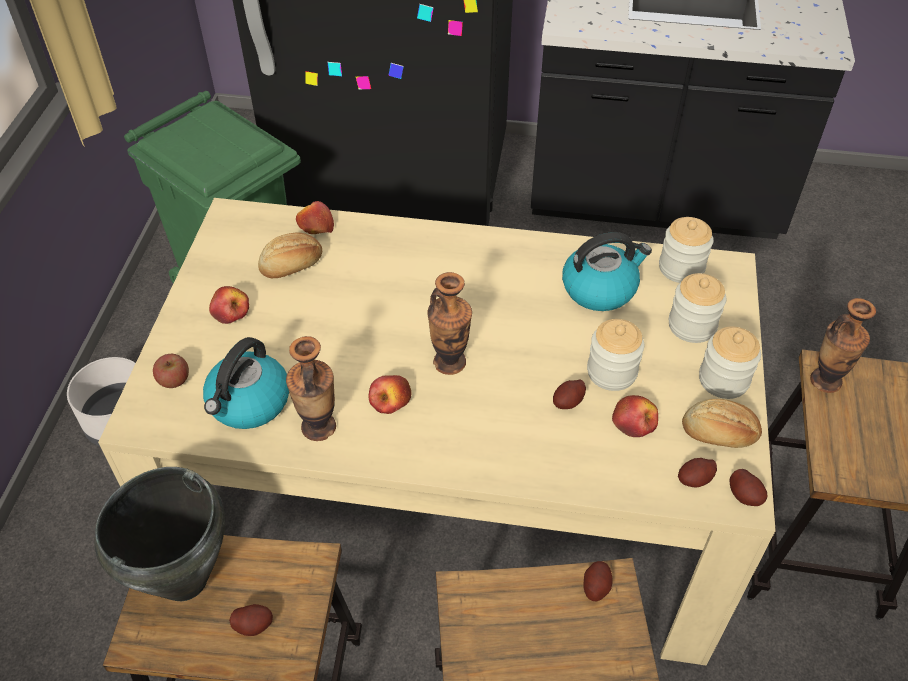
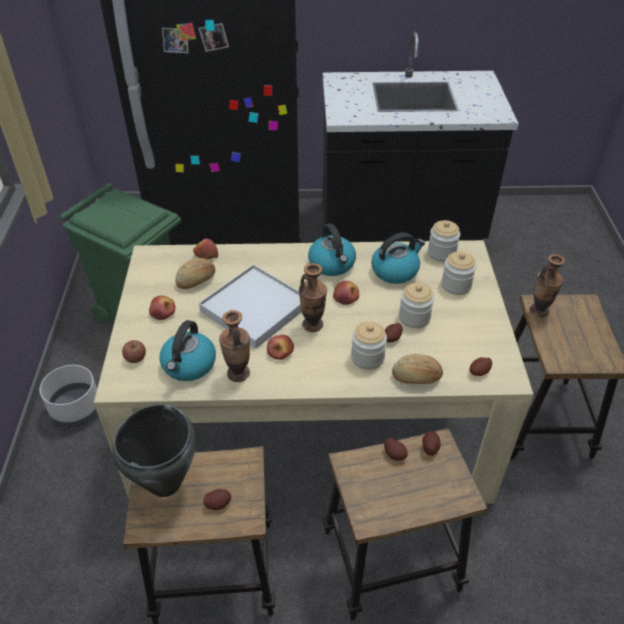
camera: 10 degrees left, 5 degrees down
apple [612,395,658,437] -> apple moved to [333,281,359,305]
bread [682,399,762,448] -> bread moved to [392,354,443,384]
jar [699,326,761,399] -> jar moved to [351,321,387,370]
potato [729,469,767,506] -> potato moved to [384,438,408,461]
none -> white tray [199,264,302,349]
none -> kettle [308,223,356,276]

